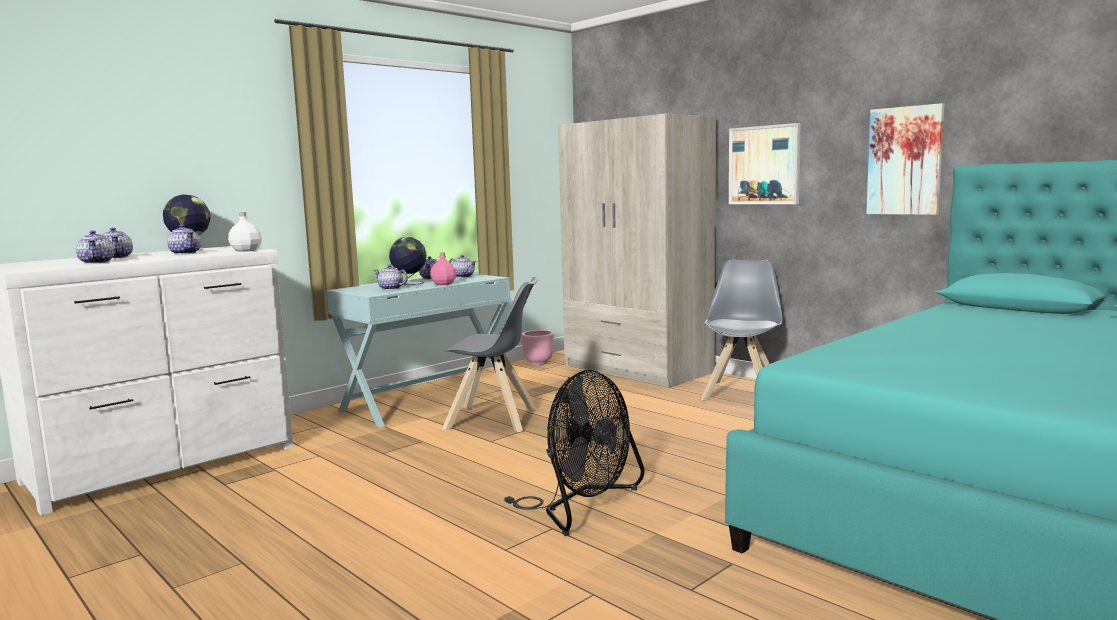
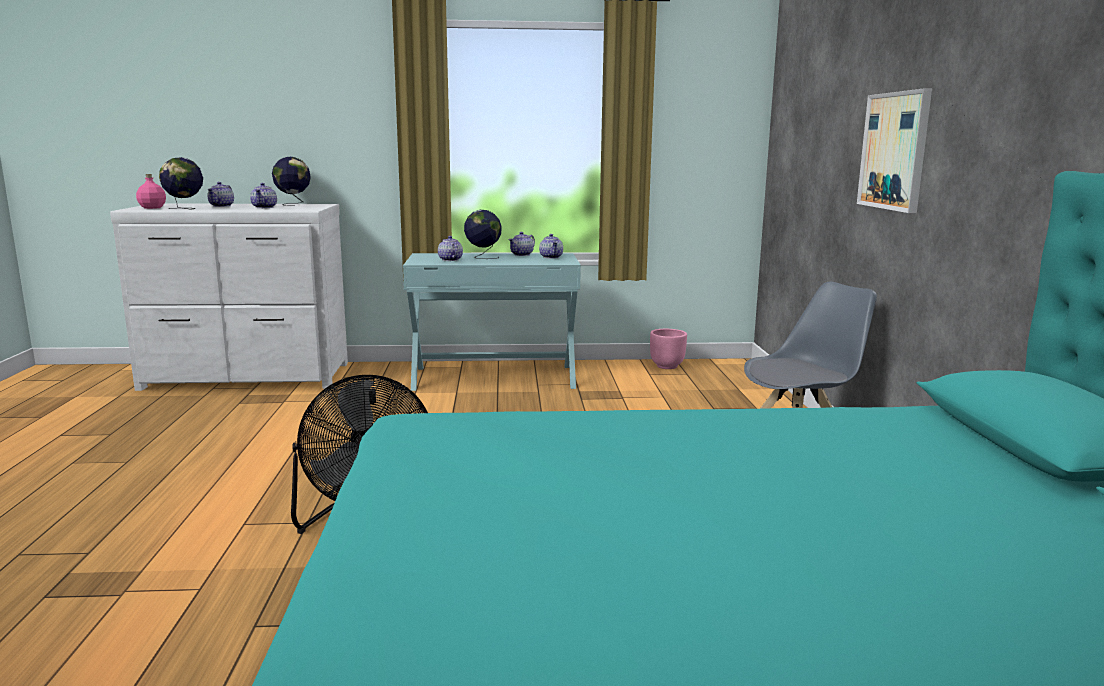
camera: 40 degrees right, 5 degrees up
teapot [76,230,114,264] -> globe [159,157,203,210]
white bottle [228,212,262,252] -> none
pink bottle [430,252,456,285] -> pink bottle moved to [136,174,166,209]
grey chair [442,277,538,432] -> none
beige wardrobe [558,114,716,388] -> none
picture [866,103,944,215] -> none

